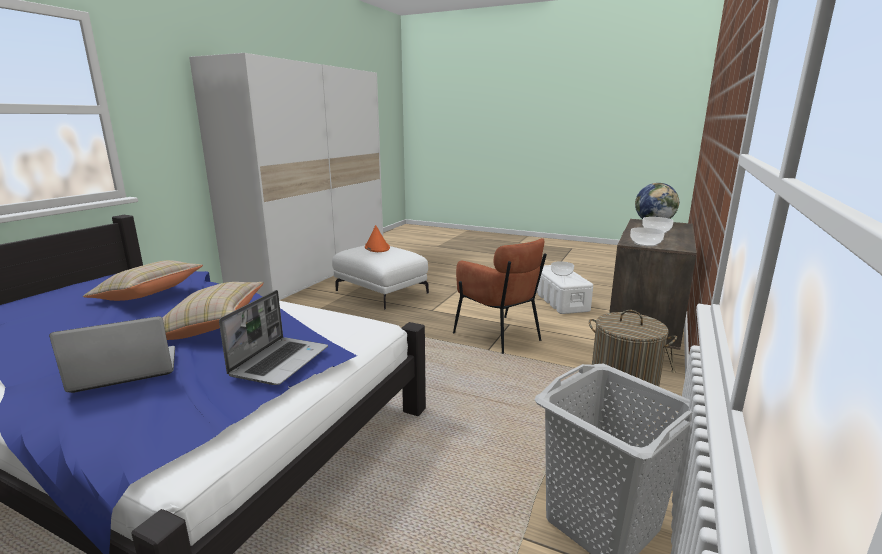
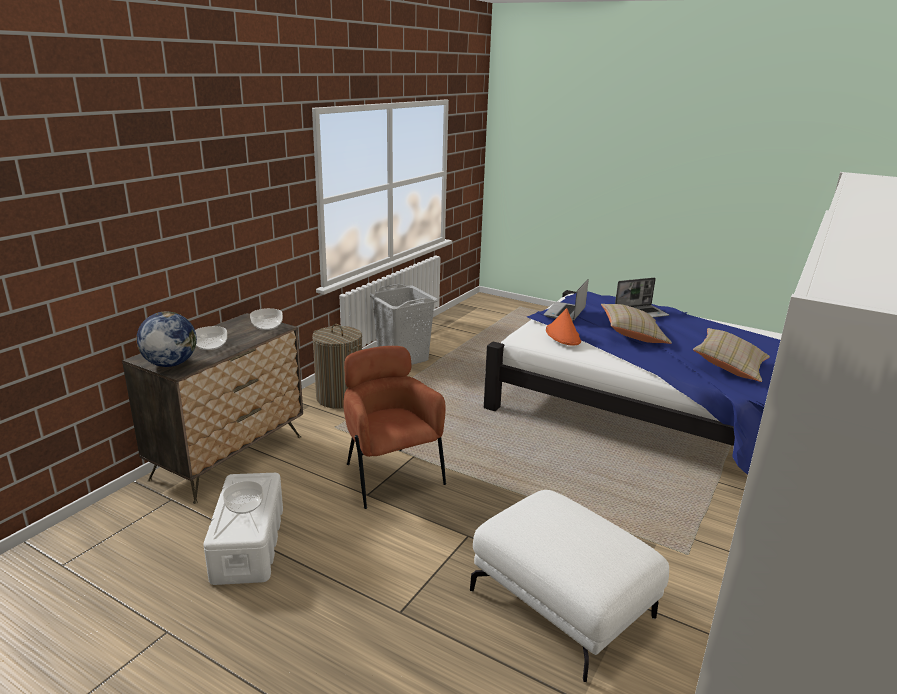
camera: 175 degrees left, 5 degrees up
orange hat [365,225,390,252] -> orange hat moved to [546,308,581,346]

